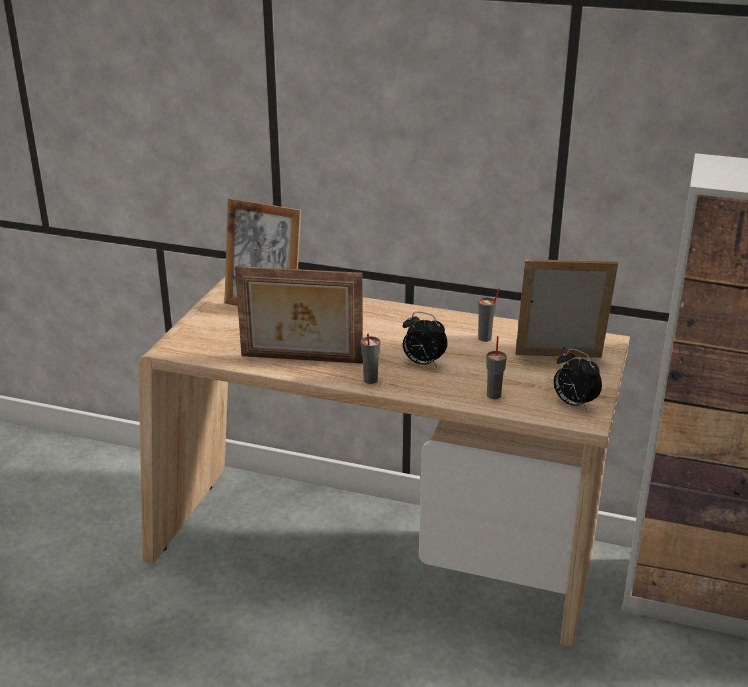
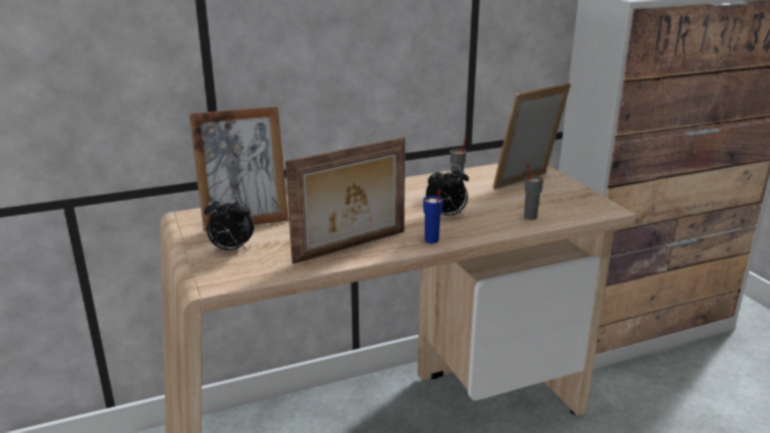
camera: 40 degrees left, 5 degrees down
grey cup [361,334,381,384] -> blue cup [423,189,443,243]
alarm clock [554,348,602,411] -> alarm clock moved to [204,194,254,251]

